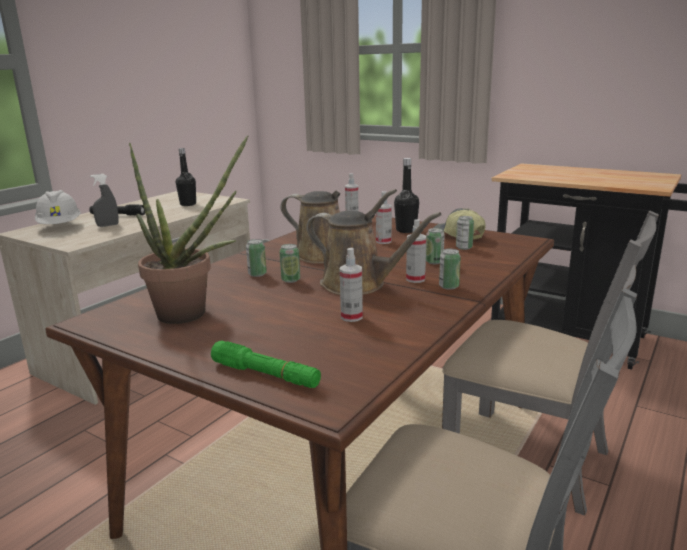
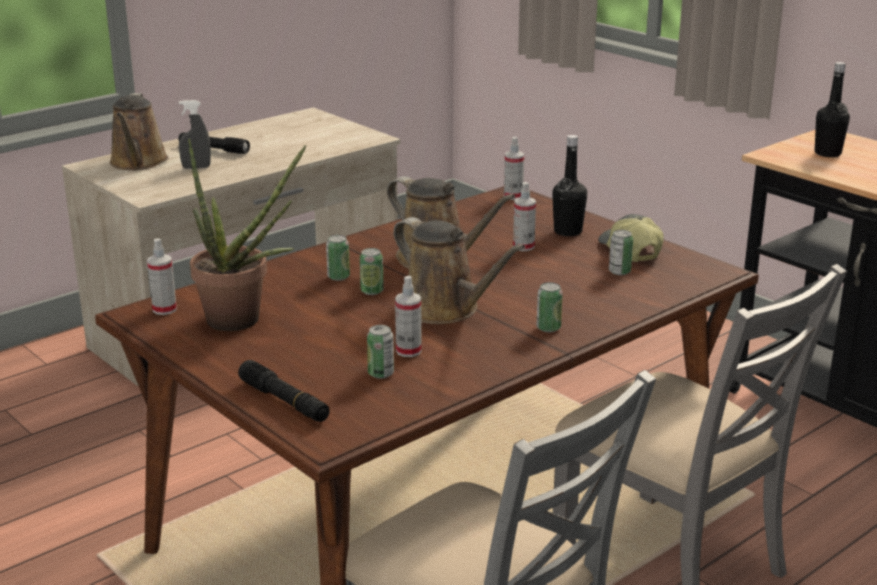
camera: 15 degrees right, 5 degrees up
white hard hat [35,190,81,224] -> brown watering can [110,93,168,170]
black bottle [176,148,196,206] -> black bottle moved to [815,62,850,157]
green flashlight [211,341,321,388] -> black flashlight [238,360,330,422]
spray bottle [406,219,426,283] -> spray bottle moved to [147,239,177,315]
can [426,228,445,264] -> can moved to [367,325,394,379]

